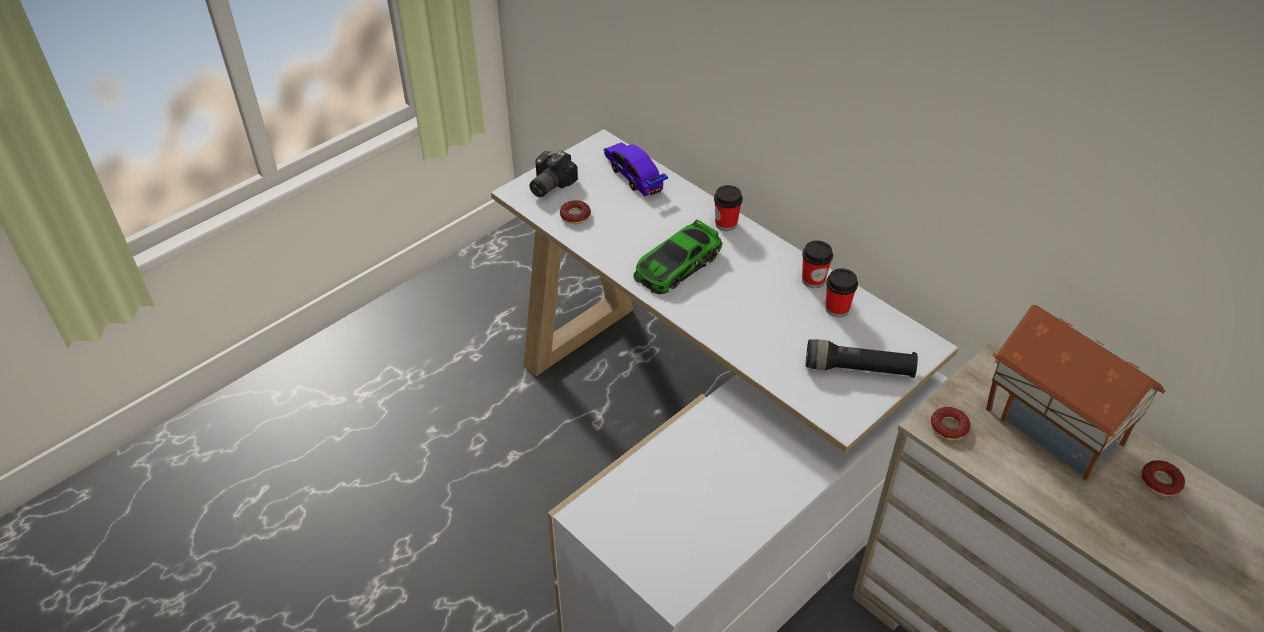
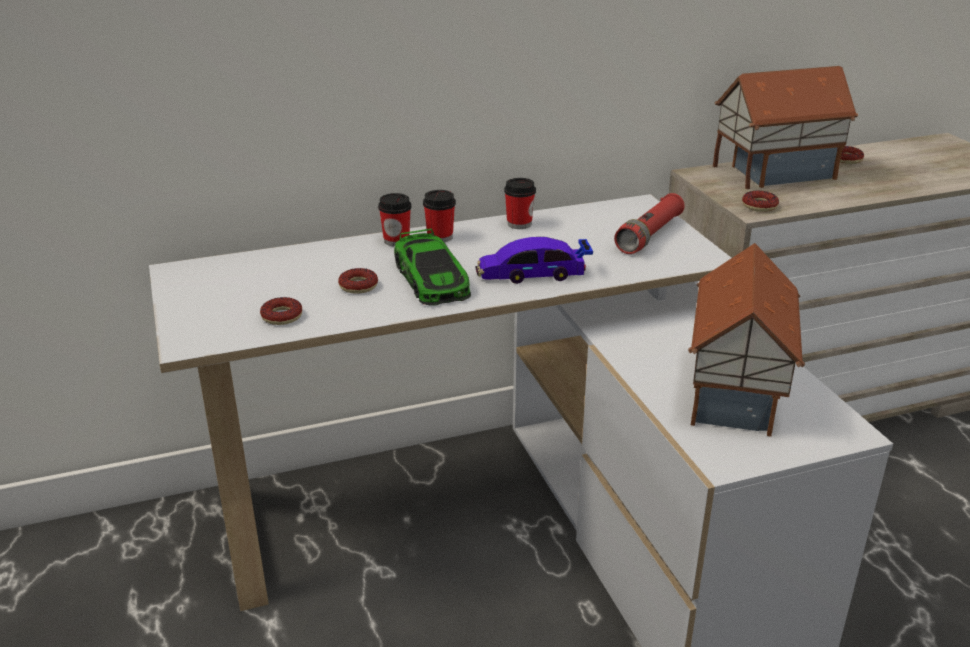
camera: 65 degrees left, 15 degrees down
camera [529,151,578,197] -> none
toy car [603,143,668,197] -> toy car moved to [475,237,593,284]
black flashlight [806,339,918,378] -> red flashlight [614,193,685,254]
cup [825,268,858,317] -> cup moved to [423,190,456,242]
none -> donut [338,268,378,294]
none -> toy house [688,243,805,436]

